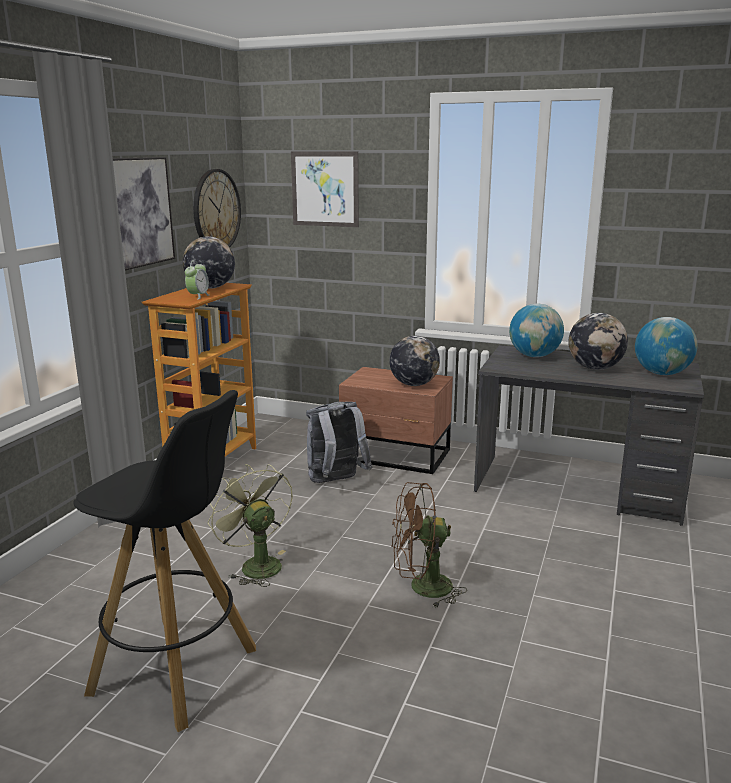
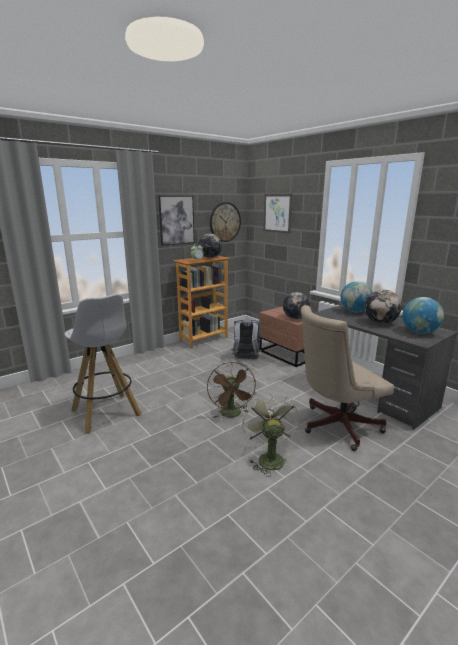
camera: 30 degrees right, 0 degrees up
black stool [73,390,256,732] -> white stool [65,294,142,434]
green fan [208,464,293,587] -> green fan moved to [242,394,300,477]
brown fan [392,482,467,608] -> brown fan turned 120 degrees counterclockwise [207,362,256,418]
none -> beige office chair [301,305,394,451]

